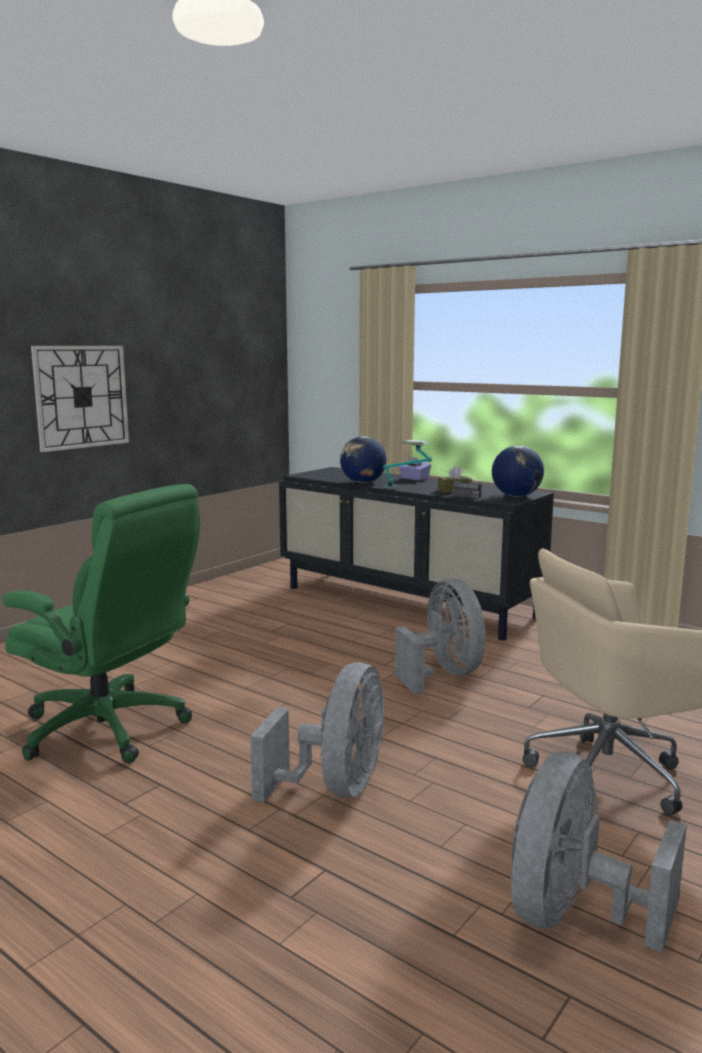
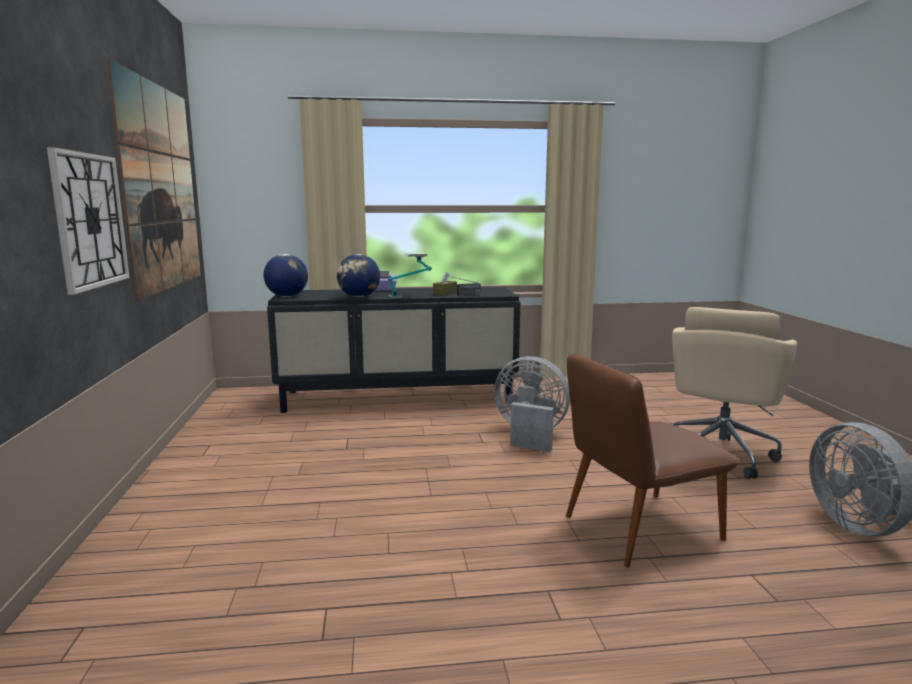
camera: 45 degrees left, 0 degrees up
green office chair [2,484,200,763] -> none
grey fan [250,662,384,803] -> brown chair [566,353,740,568]
globe [492,445,544,497] -> globe moved to [264,254,308,297]
none -> picture [107,58,201,301]

